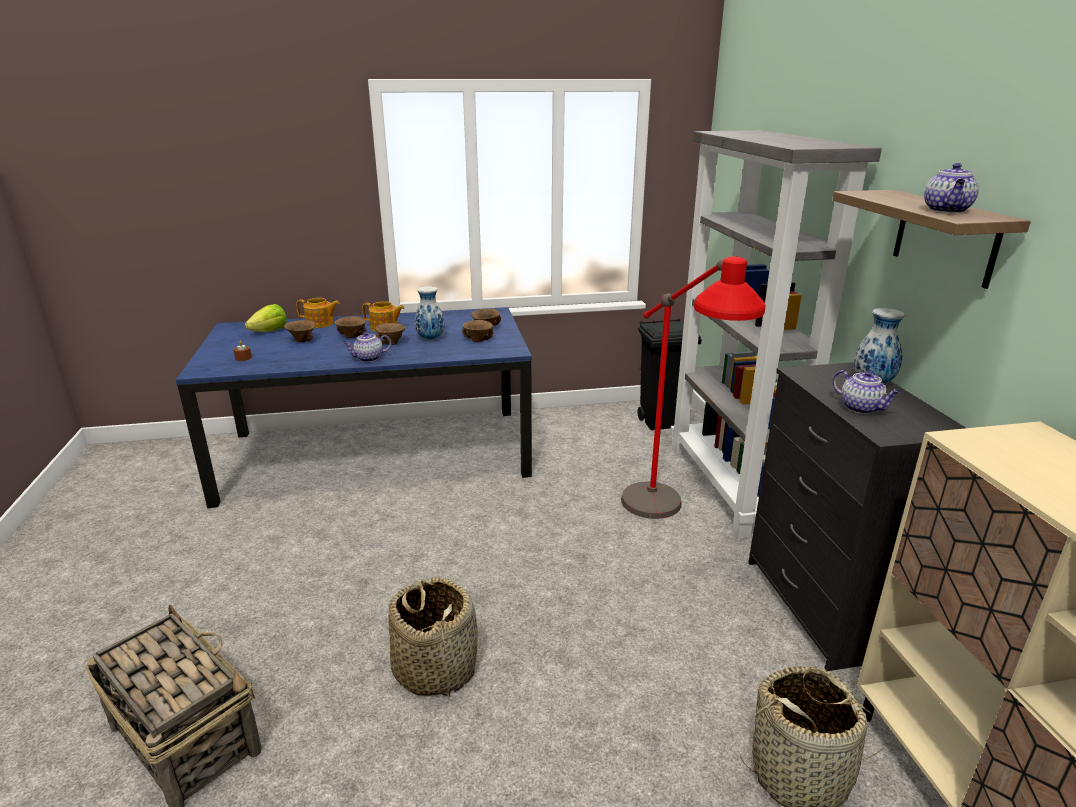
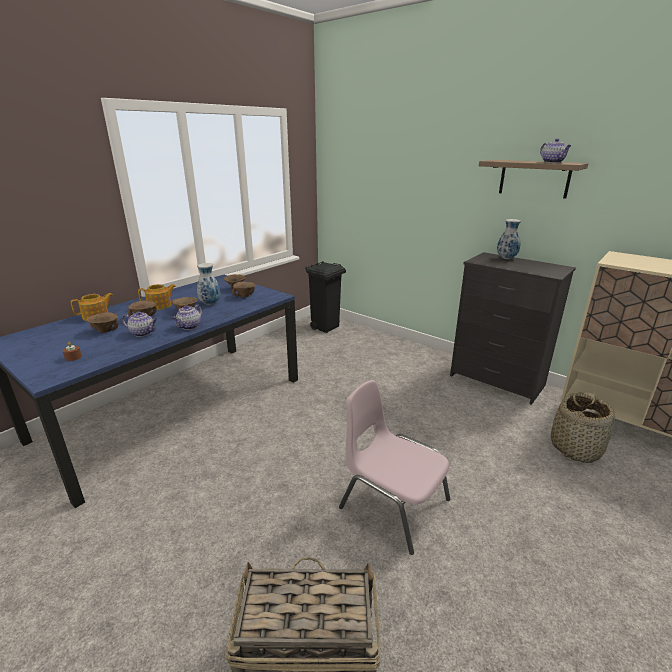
camera: 40 degrees left, 0 degrees up
lettuce [245,304,287,332] -> none
basket [388,577,478,696] -> pink chair [339,380,450,555]
red floor lamp [621,256,765,519] -> none
grey bookcase [670,130,882,539] -> none
teapot [832,370,901,414] -> teapot moved to [122,311,158,337]

